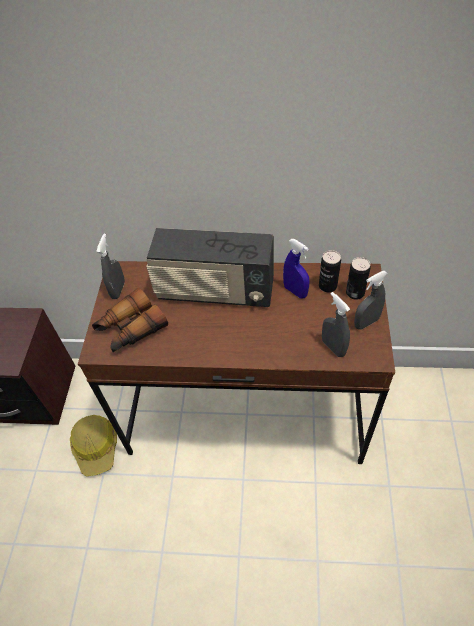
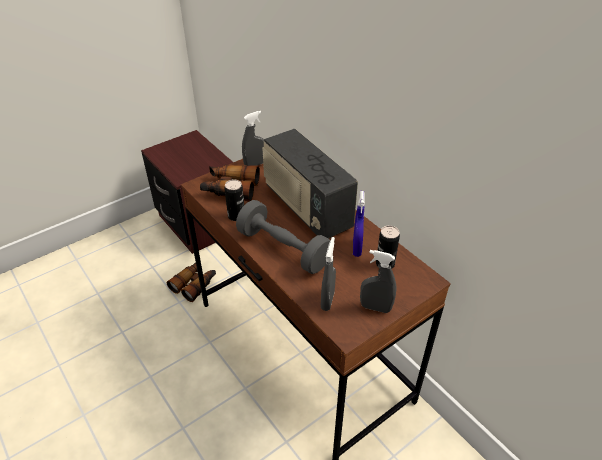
camera: 45 degrees right, 10 degrees down
hard hat [70,415,117,476] -> binoculars [167,262,216,302]
can [346,257,371,300] -> can moved to [224,179,244,221]
none -> grey dumbbell [236,200,330,274]

